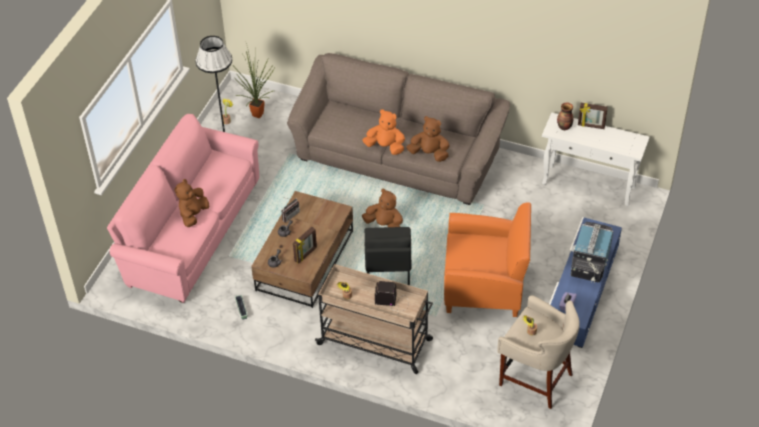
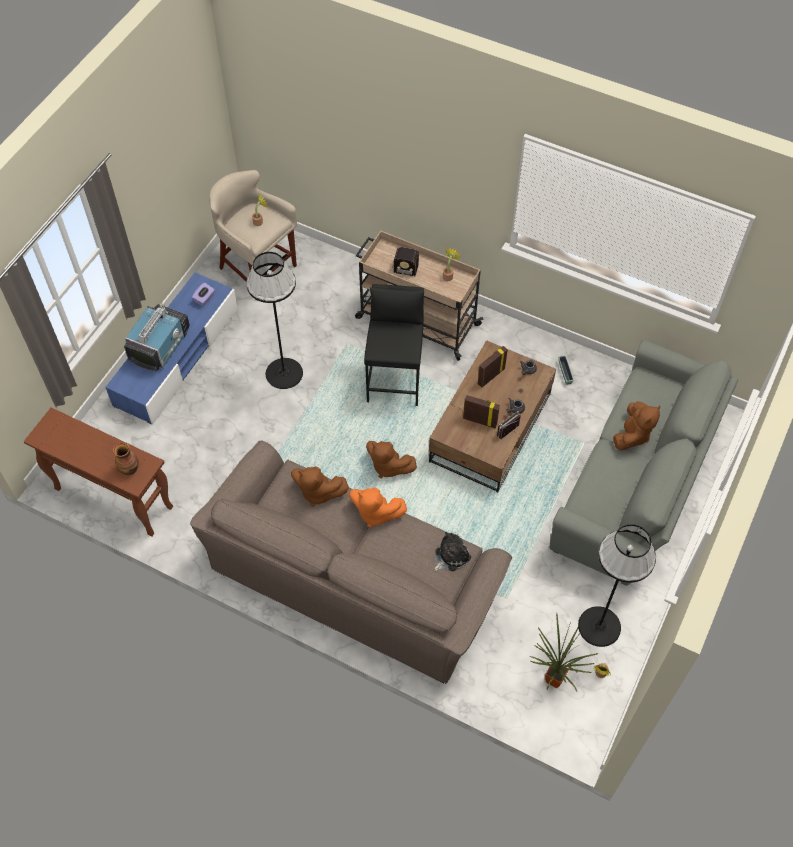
camera: 175 degrees left, 10 degrees up
pink sofa [107,114,259,303] -> grey sofa [550,339,738,586]
orange armchair [444,202,531,317] -> black floor lamp [246,252,303,389]
white console table [542,113,649,206] -> brown console table [24,407,173,537]
picture frame [578,103,608,129] -> picture frame moved to [463,395,500,428]
none -> plush toy [434,532,471,571]

